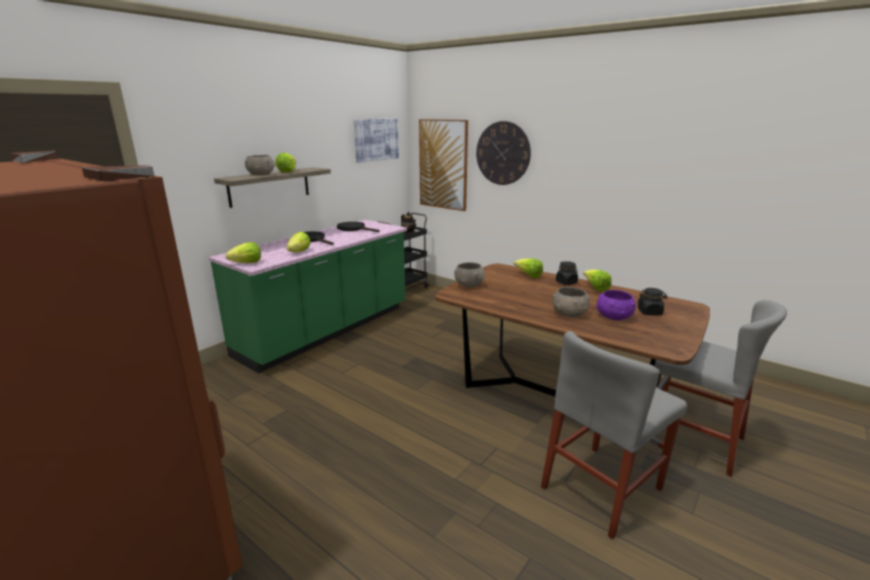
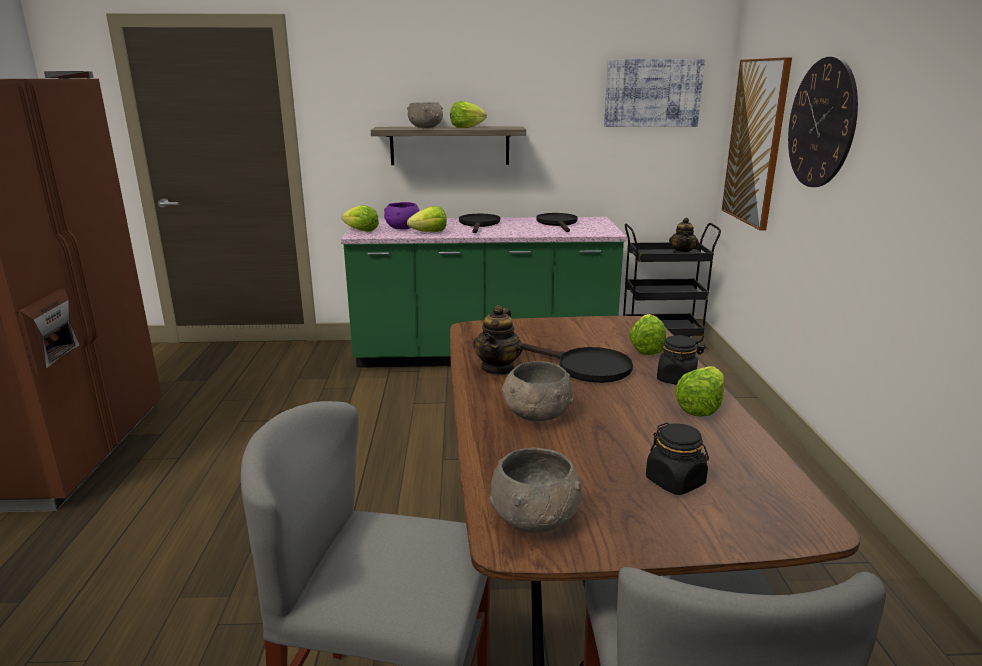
camera: 50 degrees right, 0 degrees up
grey bowl [454,262,485,287] -> grey bowl moved to [489,448,583,533]
purple bowl [596,290,636,320] -> purple bowl moved to [384,202,420,230]
none -> teapot [473,305,523,376]
none -> black frying pan [522,343,633,383]

